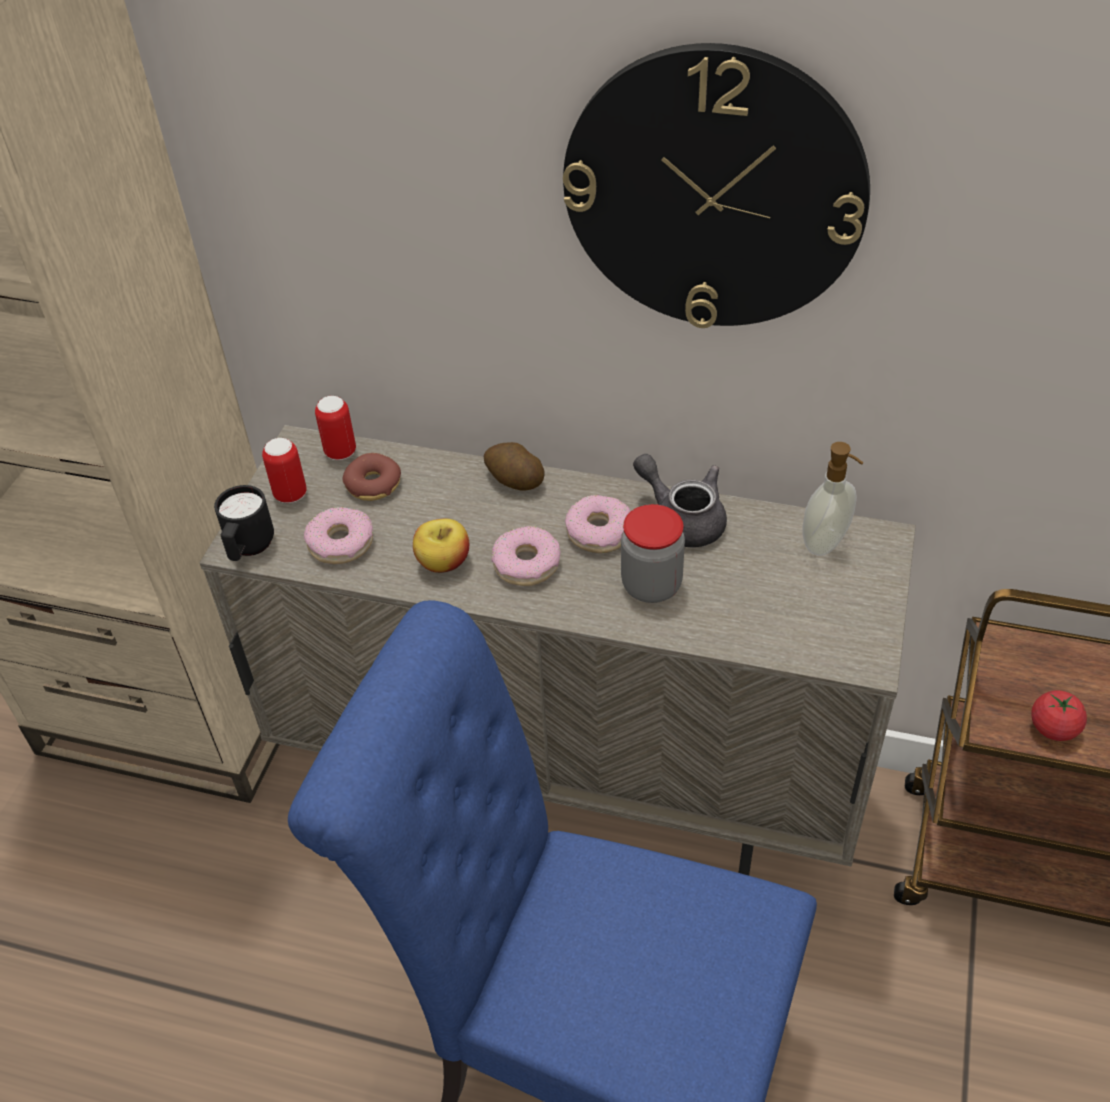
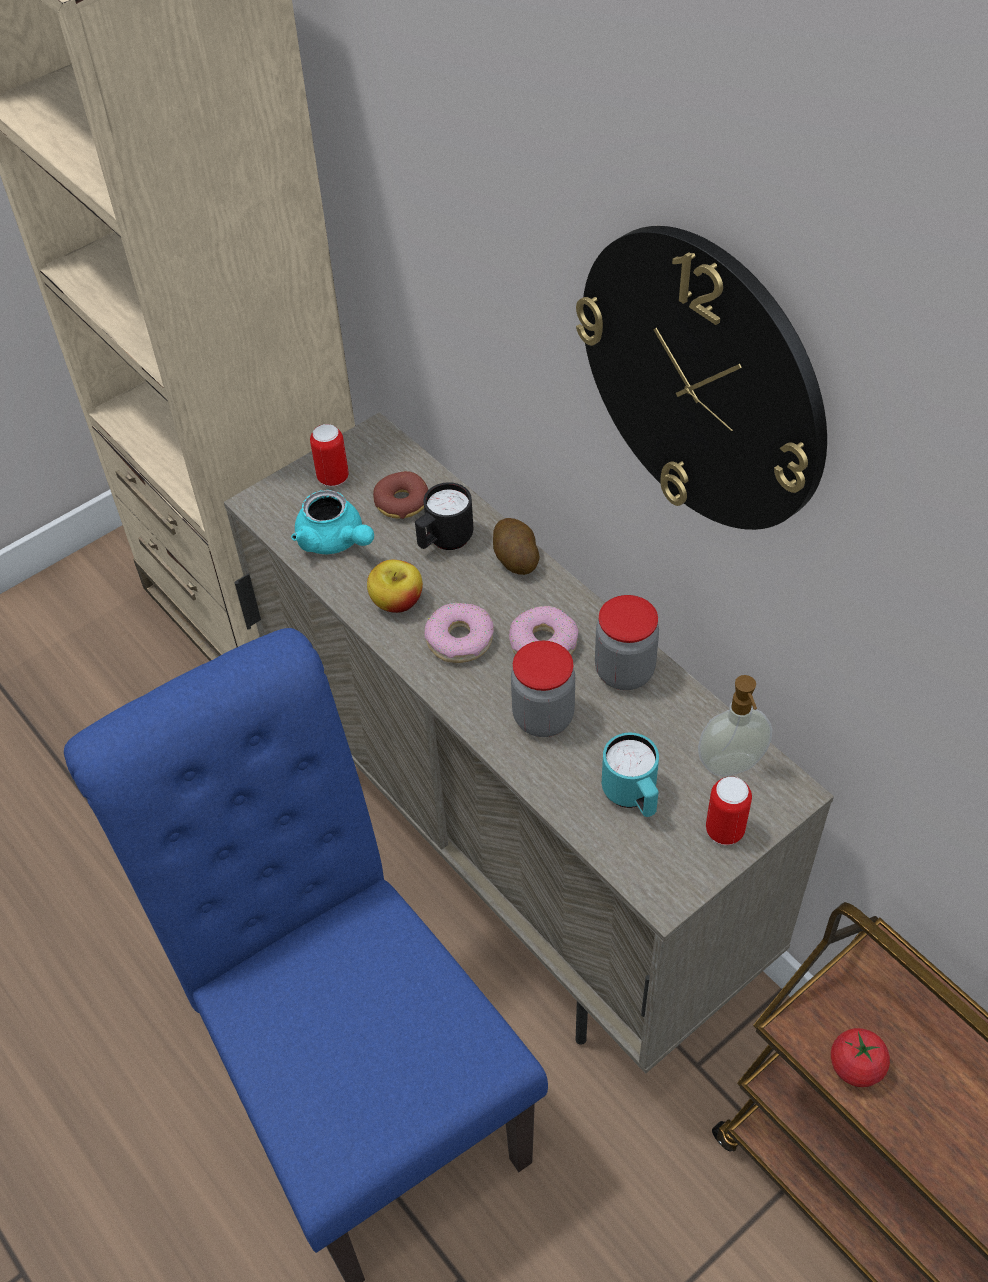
camera: 35 degrees right, 5 degrees up
black mug [214,485,274,561] -> black mug moved to [415,482,474,550]
donut [304,507,373,564] -> turquoise teapot [291,490,374,554]
can [315,396,356,460] -> can moved to [706,776,752,845]
grey teapot [633,454,727,547] -> jar [595,595,659,690]
none -> turquoise mug [602,732,659,817]

